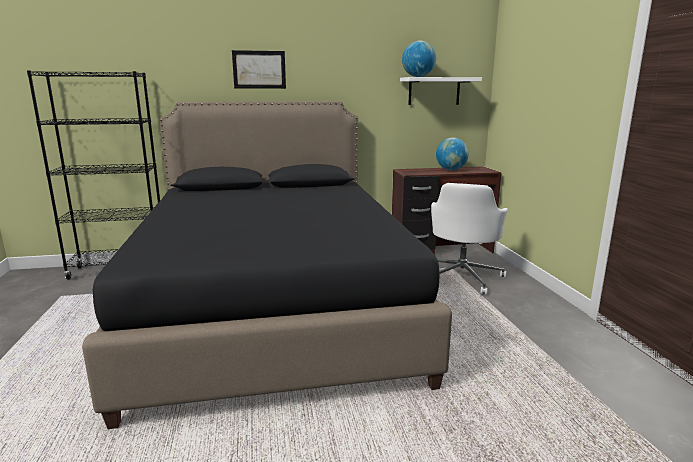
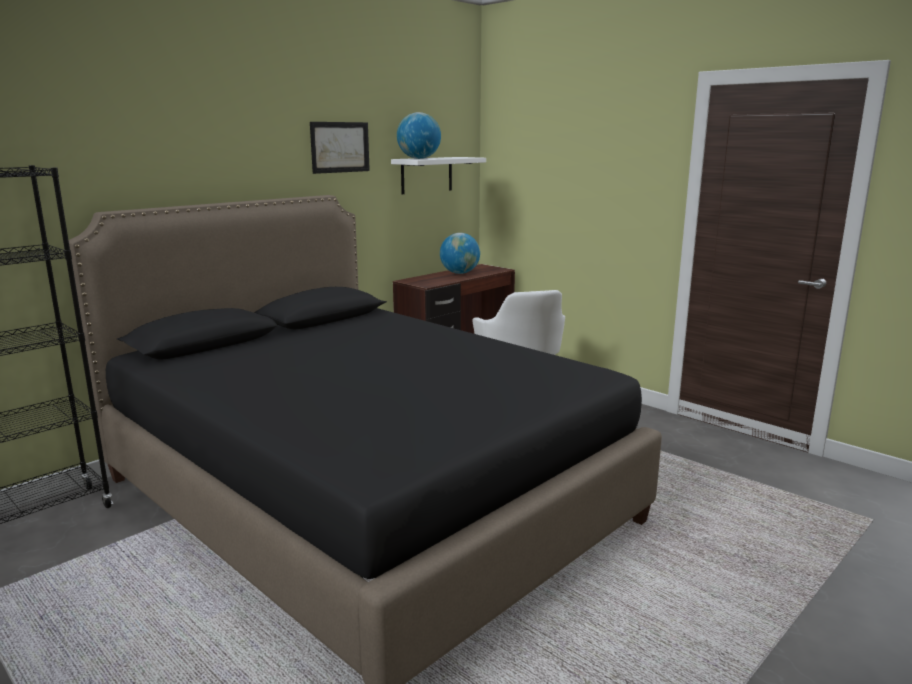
camera: 35 degrees left, 0 degrees up
picture [232,50,286,89] -> picture moved to [310,122,370,174]

